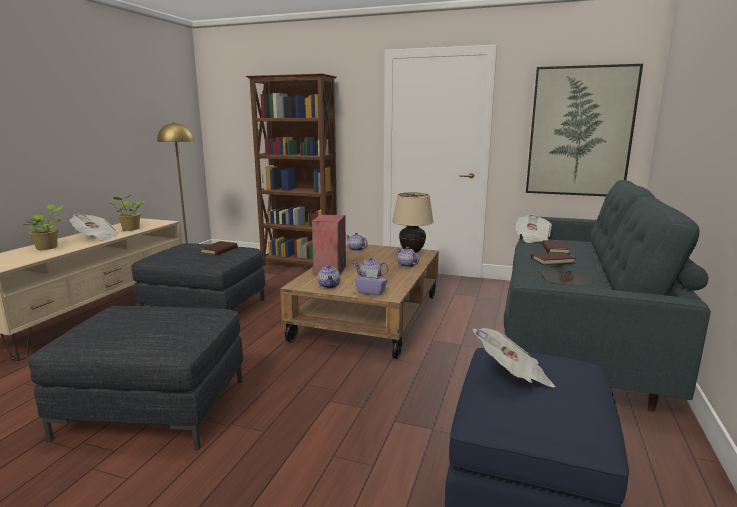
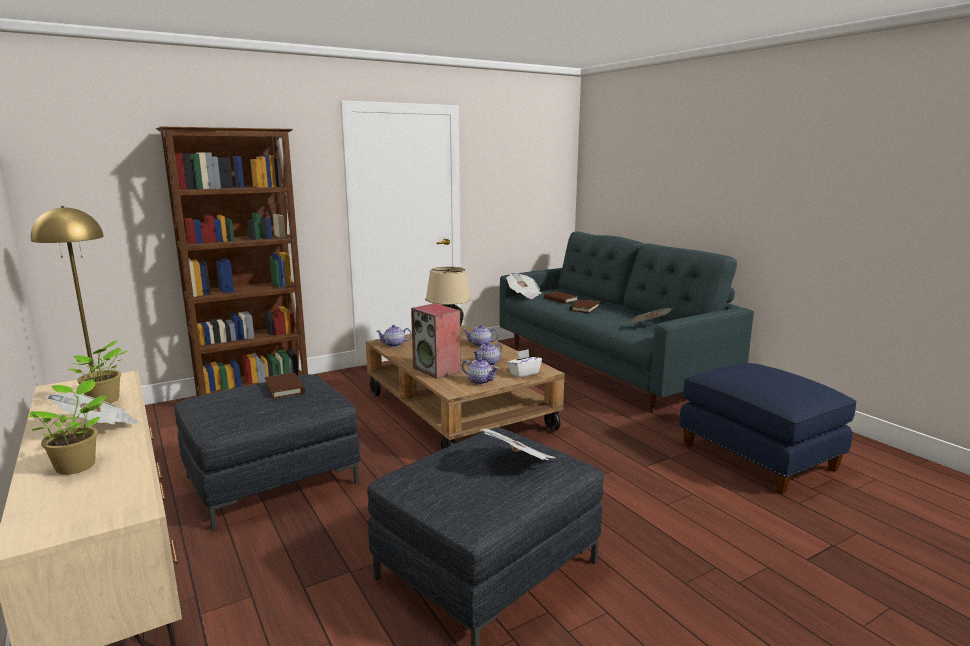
camera: 50 degrees left, 0 degrees up
purple tissue box [355,269,387,295] -> white tissue box [507,349,542,378]
newspaper [473,328,556,387] -> newspaper moved to [480,429,556,461]
picture [526,64,643,196] -> none

